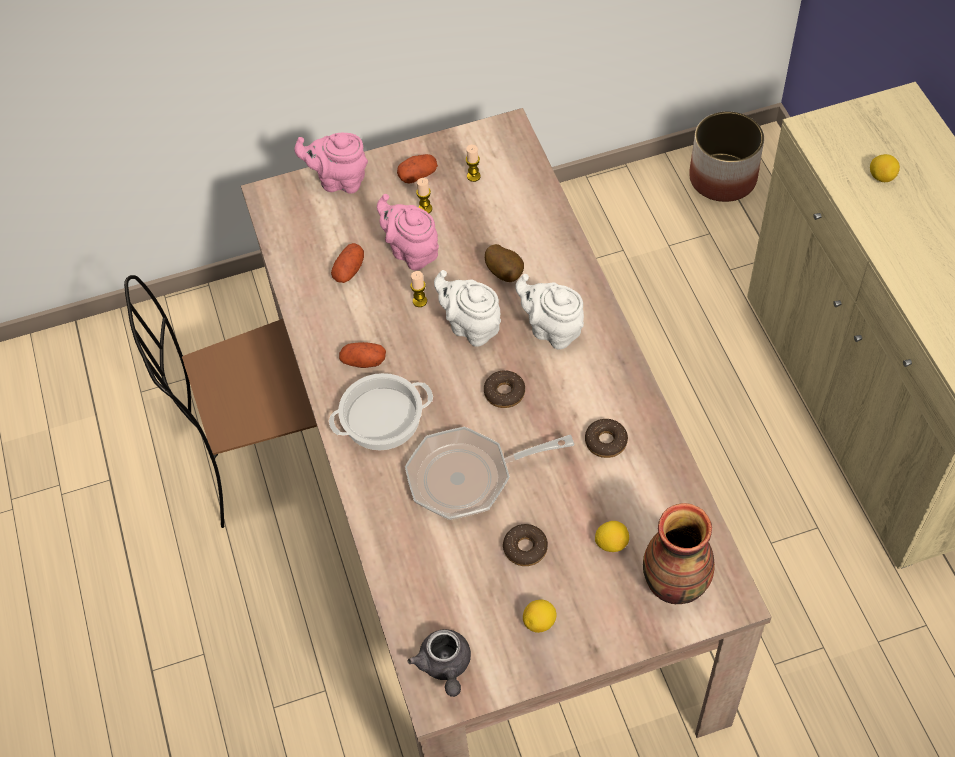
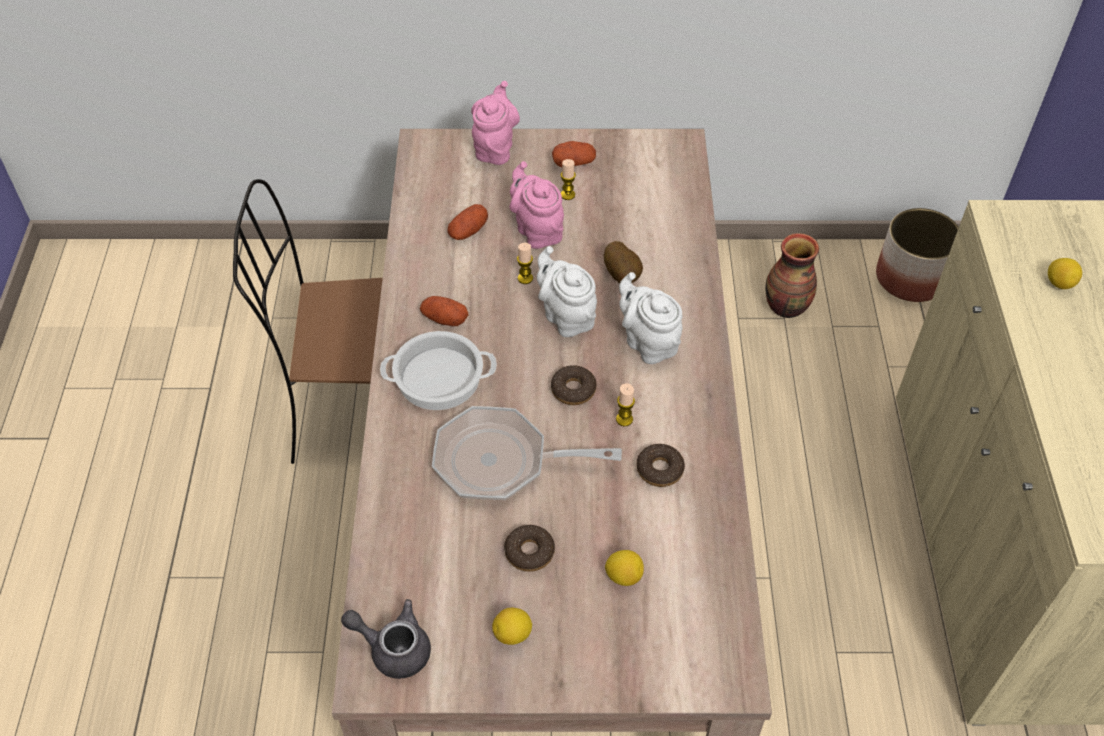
camera: 15 degrees right, 5 degrees down
pink teapot [294,133,368,194] -> pink teapot turned 75 degrees clockwise [471,81,520,165]
grey teapot [408,629,471,697] -> grey teapot turned 105 degrees clockwise [341,599,431,679]
candle [466,145,481,182] -> candle moved to [616,383,635,426]
vase [643,503,715,604] -> vase moved to [765,233,819,318]

